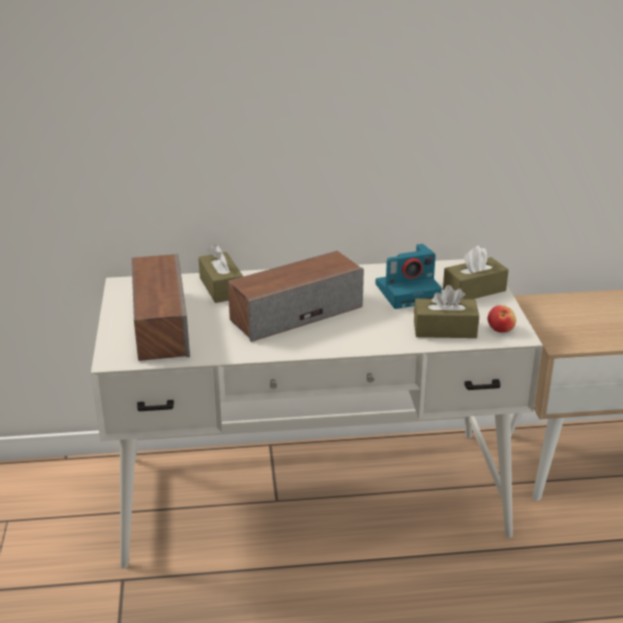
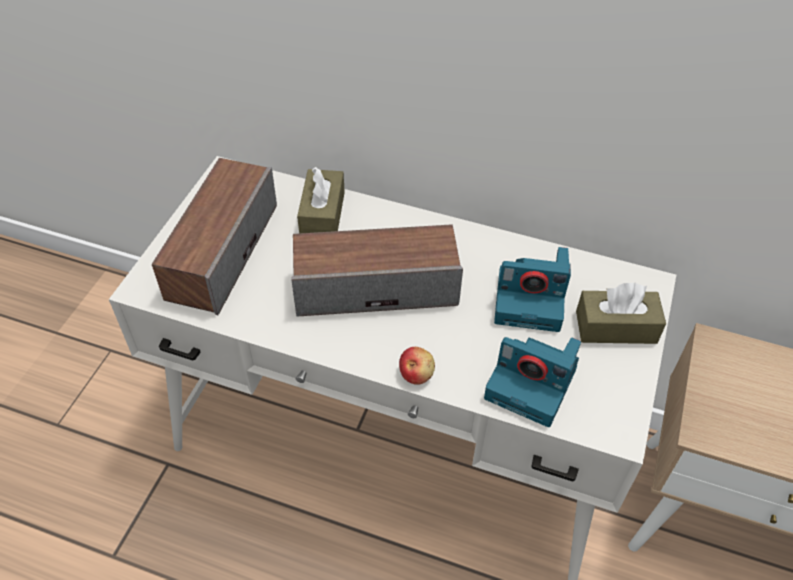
camera: 25 degrees right, 20 degrees up
brown tissue box [414,285,479,338] -> camera [484,337,581,427]
apple [488,305,516,332] -> apple moved to [399,347,435,385]

